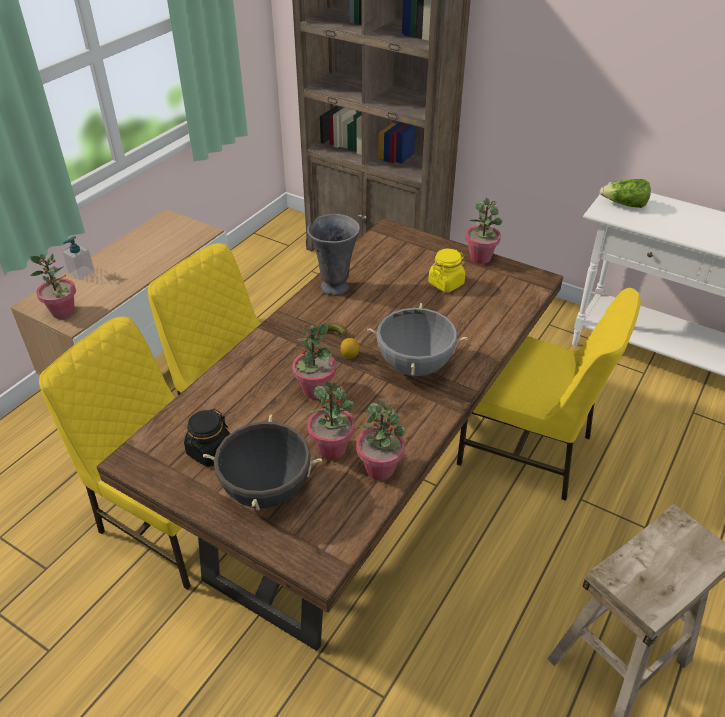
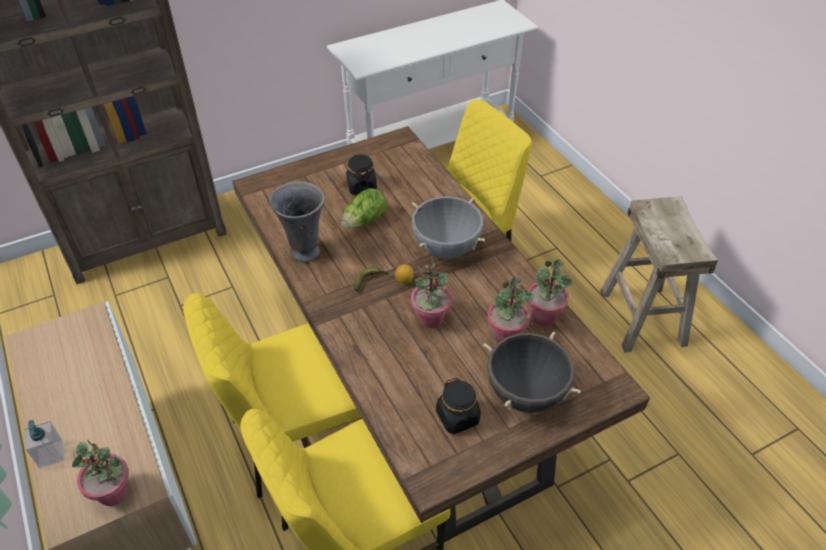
camera: 60 degrees left, 5 degrees up
yellow jar [428,249,465,292] -> black jar [346,154,377,195]
potted plant [465,198,503,264] -> none
lettuce [600,179,651,208] -> lettuce moved to [341,188,387,228]

